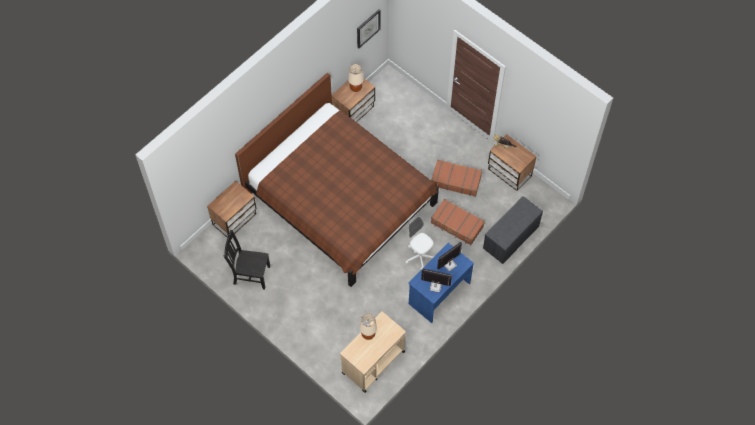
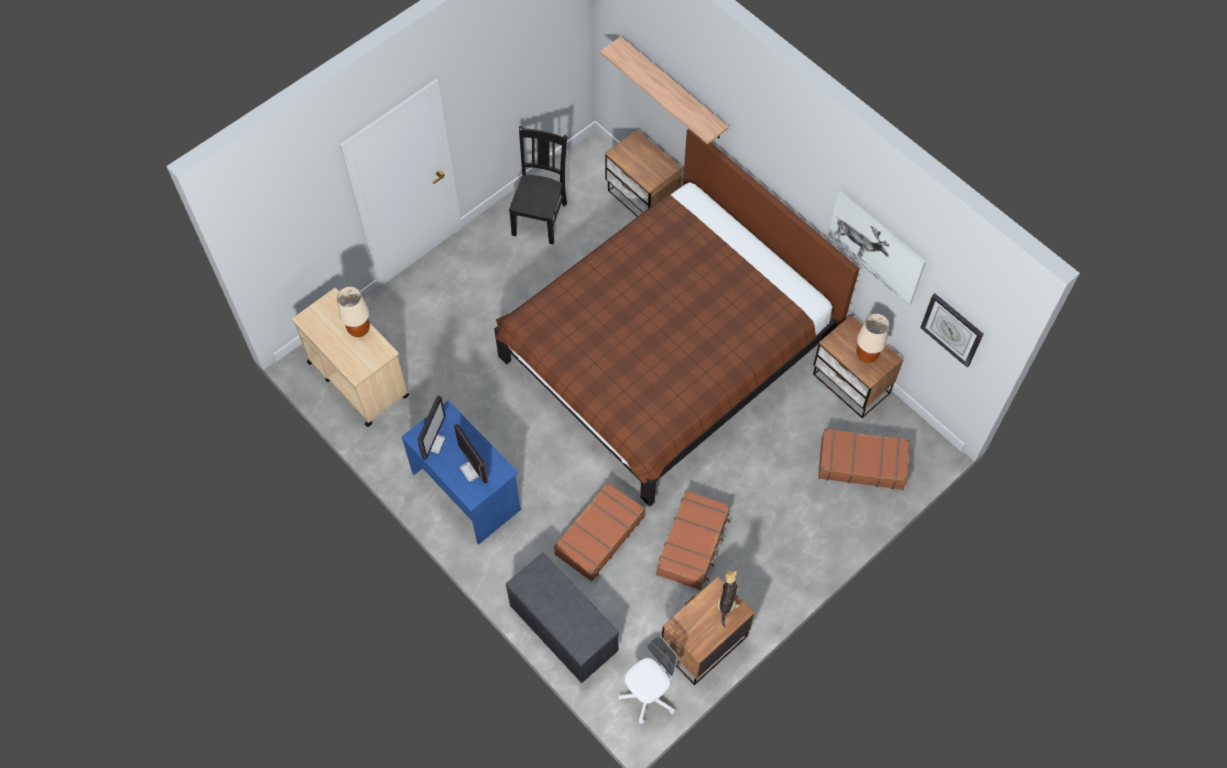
camera: 95 degrees right, 0 degrees up
white office chair [406,216,434,269] -> white office chair moved to [618,635,678,725]
none -> shelf [600,37,729,144]
none -> brown suitcase [818,428,910,490]
none -> picture [827,191,926,305]

